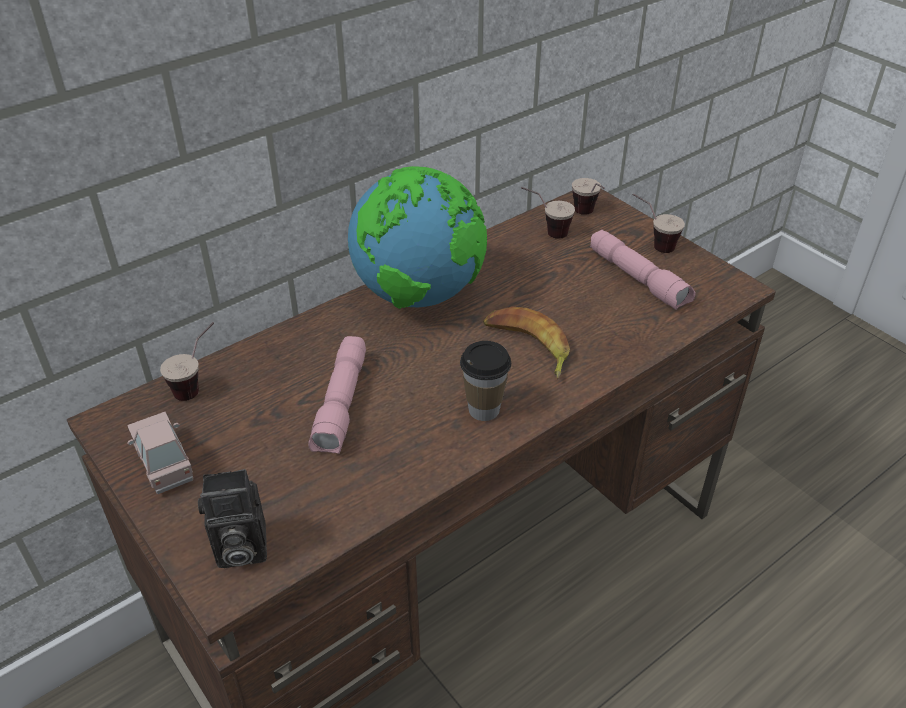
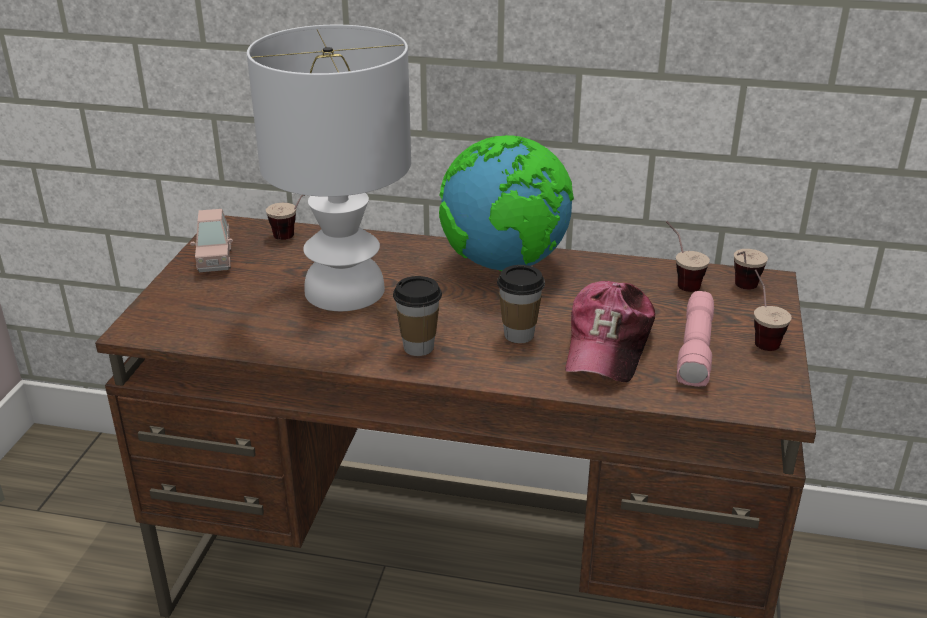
camera: 50 degrees right, 10 degrees down
pink toy car [127,412,193,494] -> pink toy car turned 150 degrees clockwise [190,209,233,272]
camera [198,469,267,568] -> none
pink flashlight [308,336,366,454] -> white table lamp [247,25,411,311]
banana [483,306,570,379] -> cup [497,265,545,343]
none -> cap [565,281,655,382]

